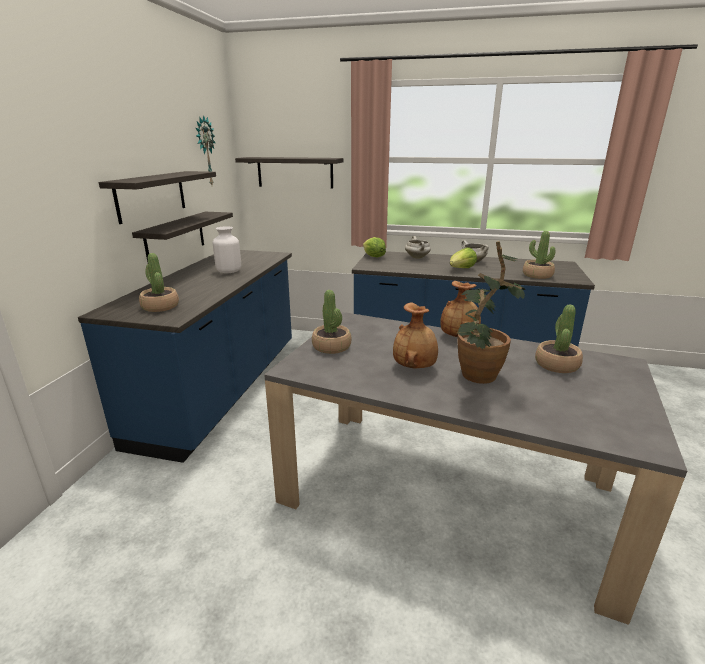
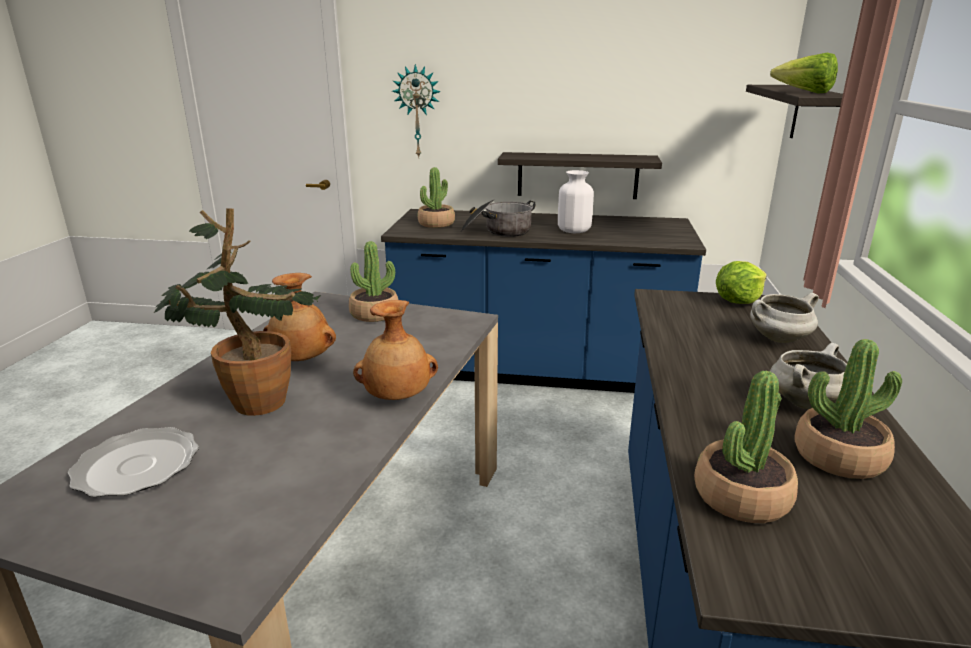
camera: 85 degrees right, 0 degrees up
shelf [99,171,216,224] -> none
wall clock [196,115,215,185] -> wall clock moved to [392,64,441,157]
lettuce [450,247,477,268] -> lettuce moved to [770,53,838,94]
potted plant [535,305,583,373] -> potted plant moved to [794,339,902,479]
none -> plate [68,427,199,497]
none -> cooking pot [461,200,535,237]

